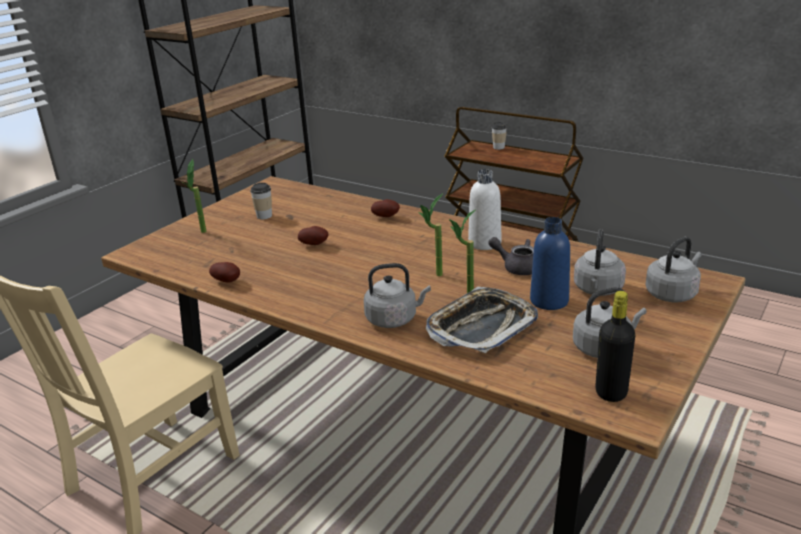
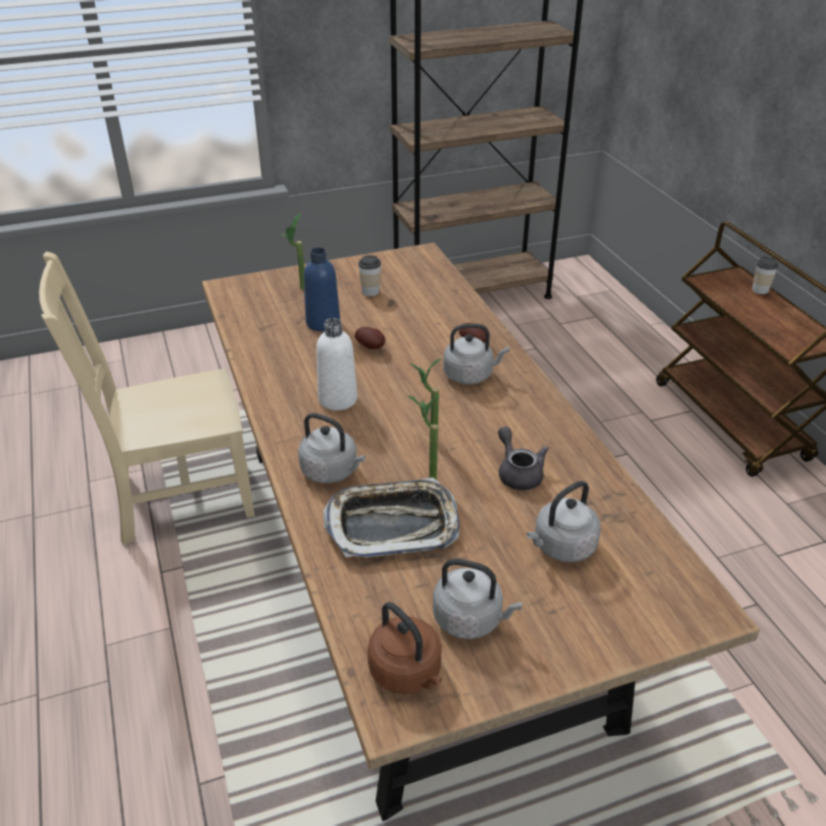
camera: 35 degrees right, 10 degrees up
potato [209,262,240,283] -> none
white bottle [468,169,502,250] -> white bottle moved to [316,318,357,411]
blue bottle [530,217,570,310] -> blue bottle moved to [304,248,340,332]
black bottle [595,291,635,402] -> brown kettle [367,602,442,694]
grey kettle [645,237,702,302] -> grey kettle moved to [443,324,509,385]

